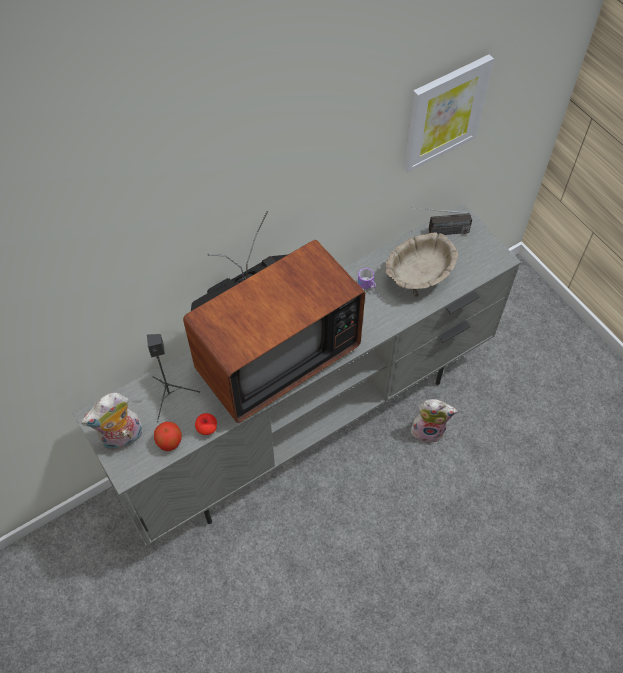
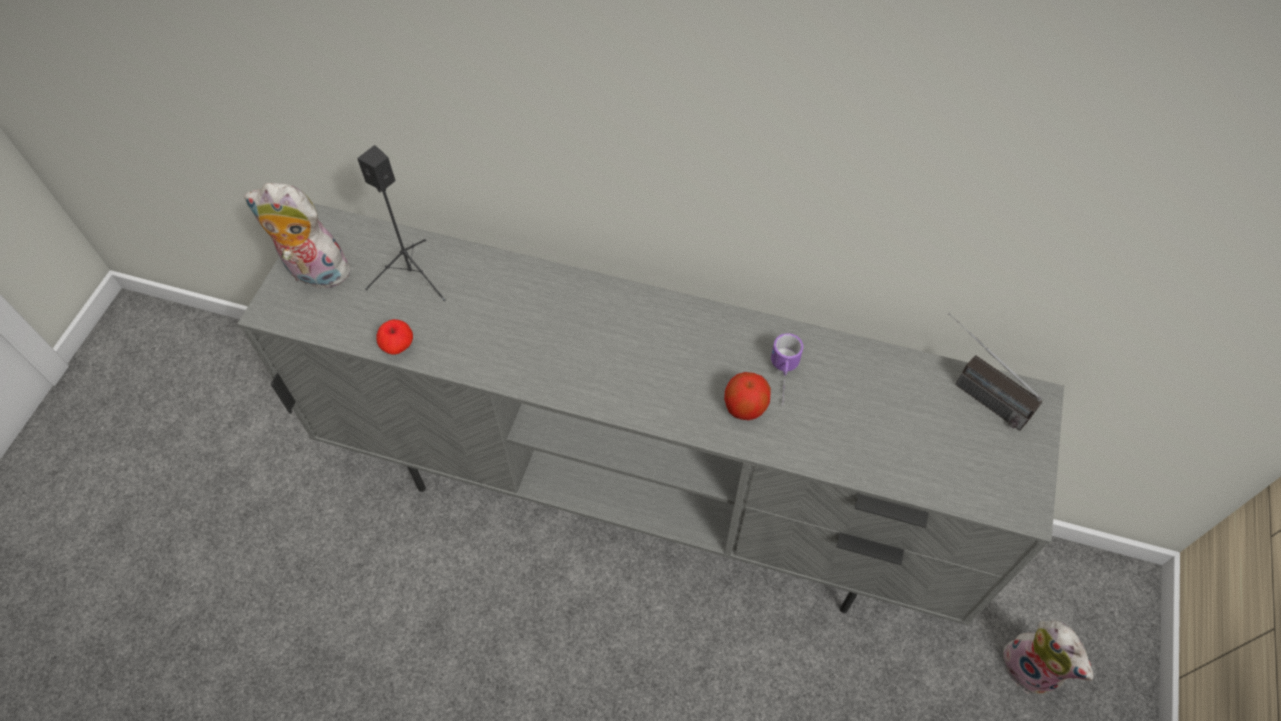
camera: 50 degrees right, 0 degrees up
apple [154,422,182,451] -> apple moved to [724,372,771,420]
television [183,211,365,423] -> none
beige bowl [385,232,458,297] -> none
picture [403,54,494,173] -> none
plush toy [411,399,458,444] -> plush toy moved to [1003,621,1093,695]

